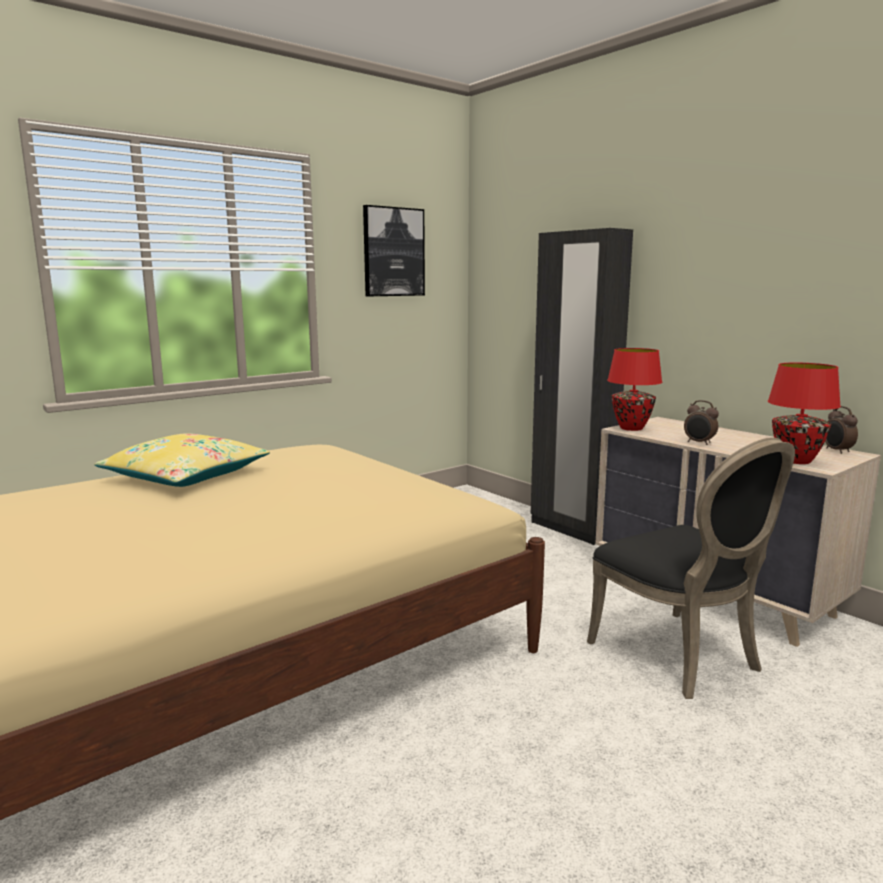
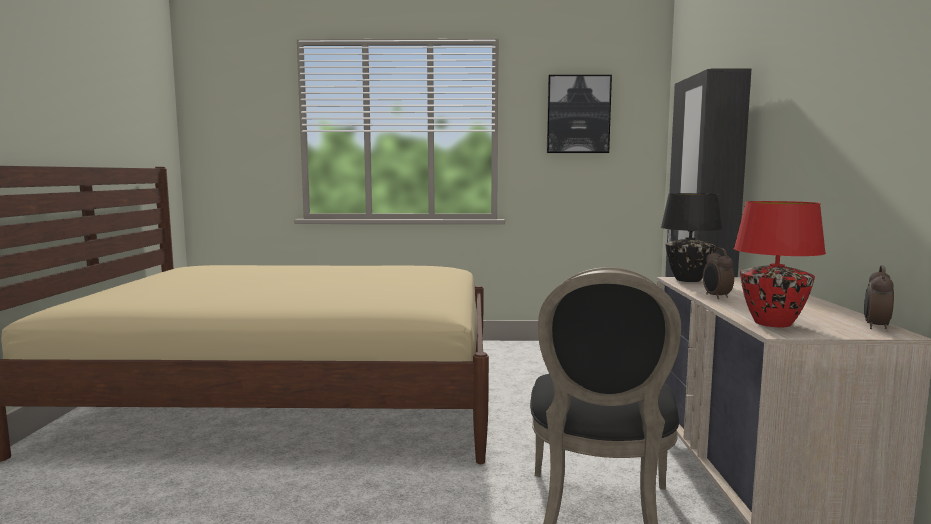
camera: 40 degrees right, 5 degrees down
yellow pillow [94,433,270,487] -> none
red table lamp [607,348,662,431] -> black table lamp [661,193,722,282]

